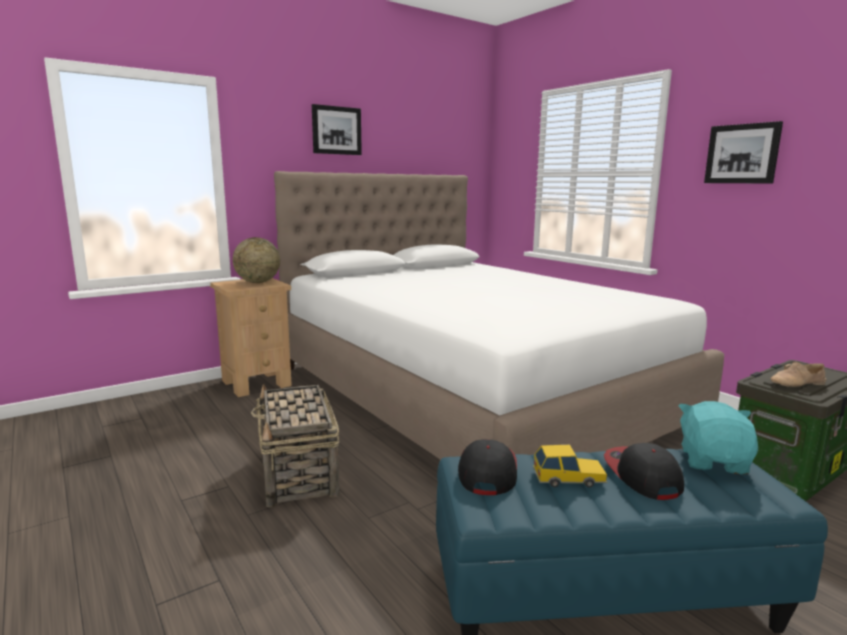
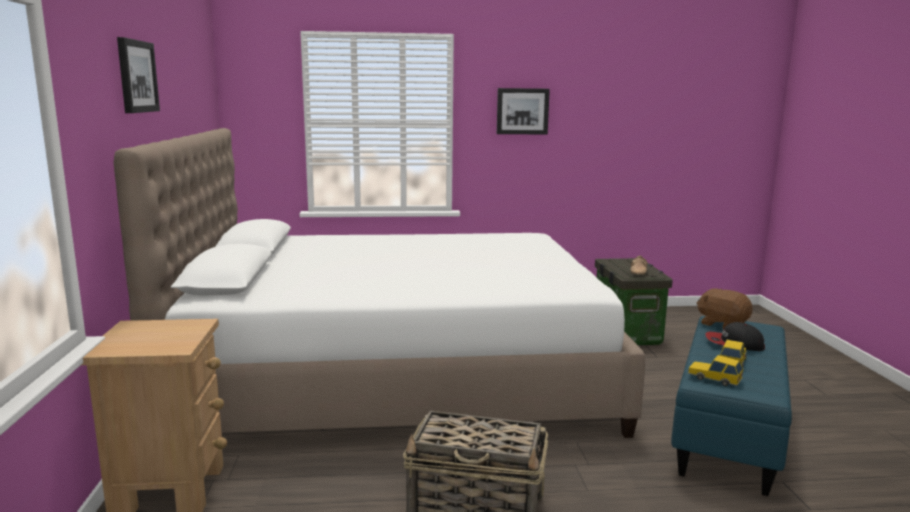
camera: 60 degrees left, 0 degrees up
globe [233,237,280,283] -> none
cap [458,439,517,495] -> toy car [688,355,743,386]
turquoise plush toy [679,401,758,475] -> brown plush toy [697,288,753,329]

